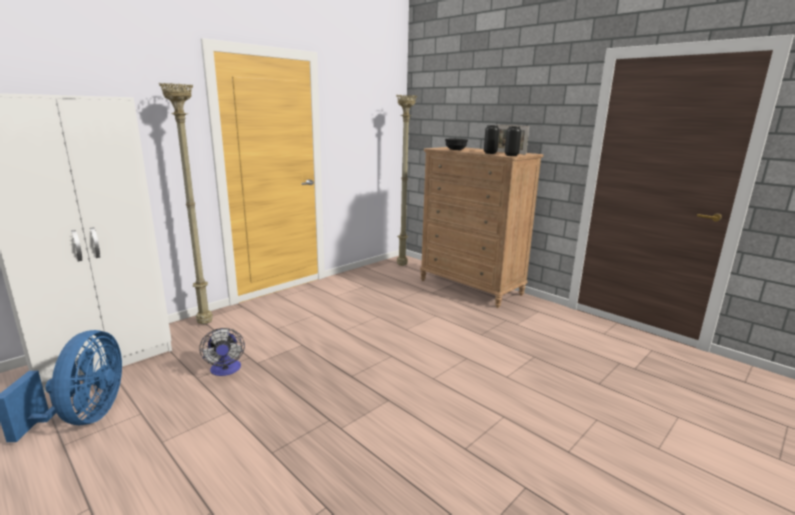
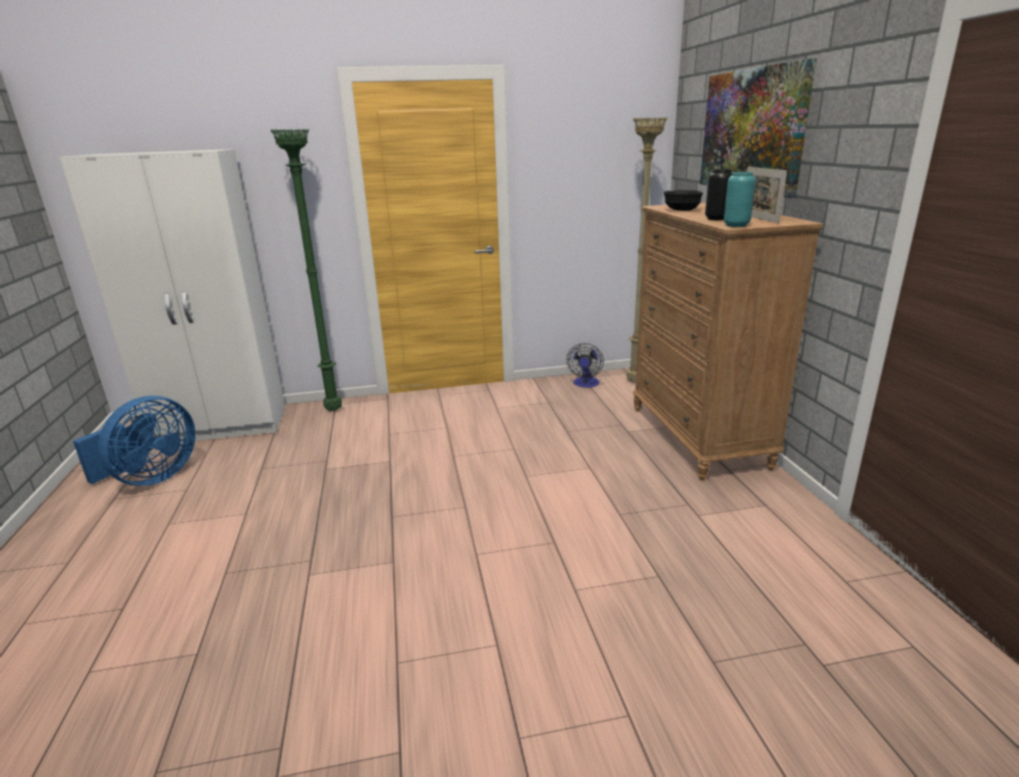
camera: 35 degrees right, 5 degrees up
beige floor lamp [159,83,213,324] -> green floor lamp [271,129,342,411]
fan [199,328,245,376] -> fan moved to [567,343,604,388]
black vase [505,126,521,156] -> turquoise vase [724,172,756,227]
none -> picture [700,58,817,198]

